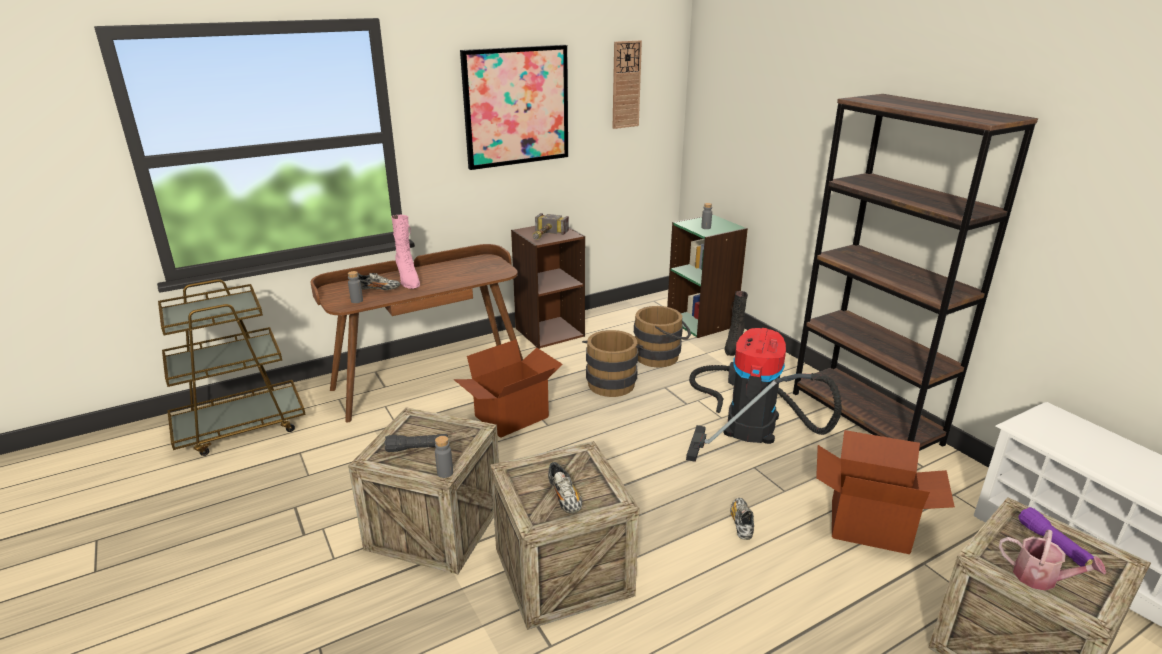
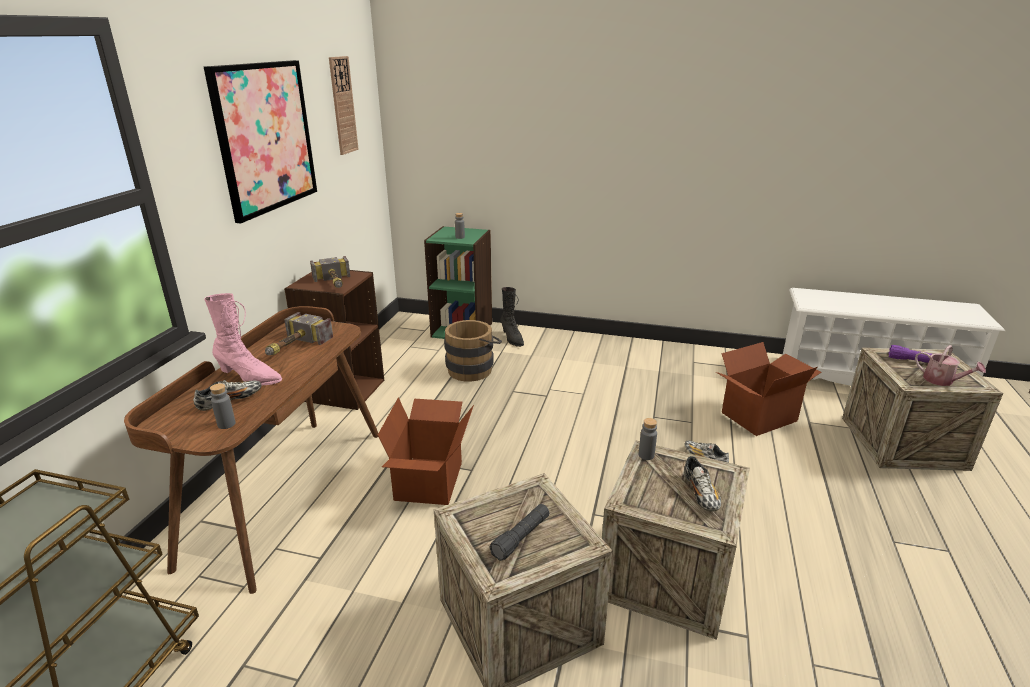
camera: 45 degrees left, 0 degrees up
grey bottle [435,436,453,478] -> grey bottle moved to [639,418,657,460]
shoe [548,462,582,514] -> shoe turned 60 degrees clockwise [684,456,721,512]
brown bucket [582,330,643,397] -> none
vacuum cleaner [686,328,842,462] -> none
brown bookcase [793,94,1038,451] -> none
watering can [999,530,1106,591] -> watering can turned 60 degrees clockwise [915,345,986,386]
none -> hammer [265,312,333,355]

